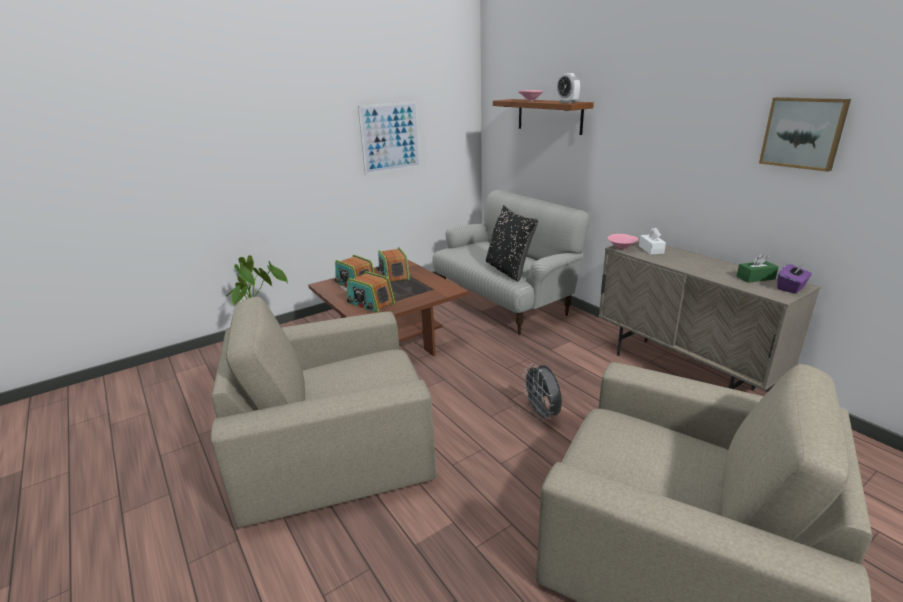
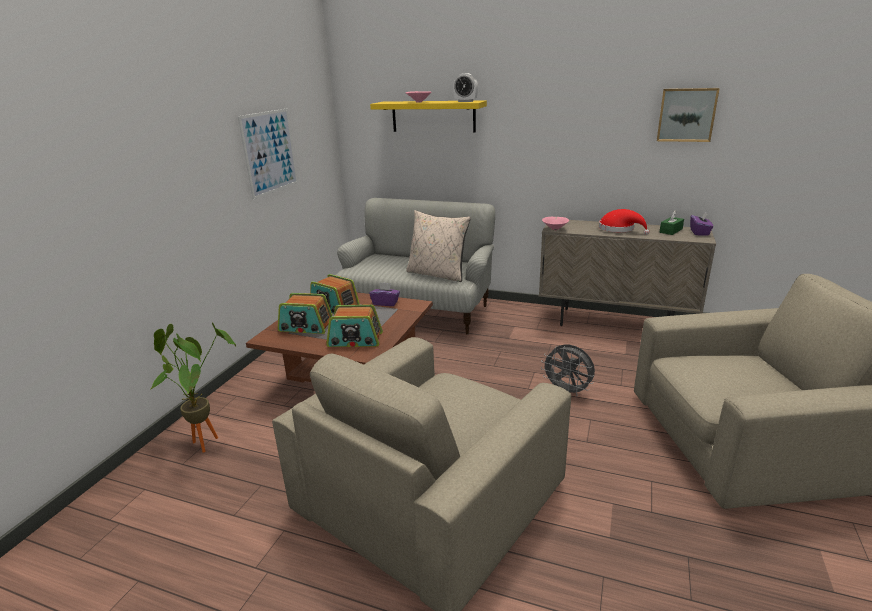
camera: 35 degrees left, 0 degrees up
black pillow [486,205,538,282] -> beige pillow [406,210,471,282]
brown shelf [493,99,594,135] -> yellow shelf [370,100,487,132]
white tissue box [639,228,666,255] -> none
none -> purple tissue box [369,282,400,306]
none -> red hat [599,209,649,235]

